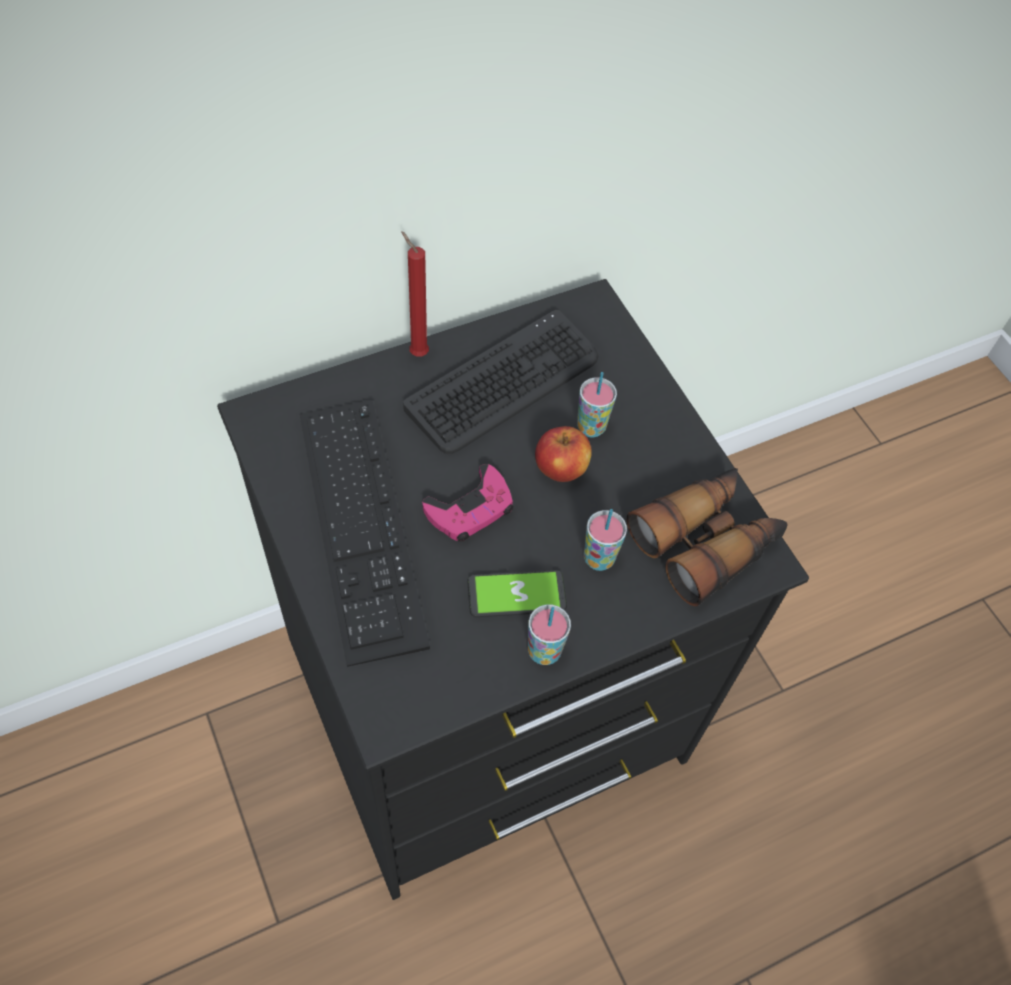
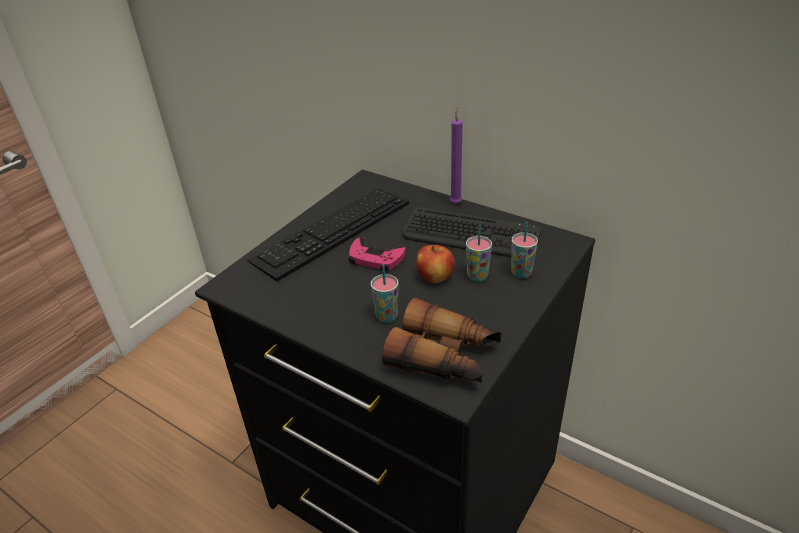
camera: 65 degrees right, 20 degrees down
red candle [401,231,429,356] -> purple candle [450,107,463,204]
phone [467,570,567,617] -> none
cup [528,604,571,665] -> cup moved to [511,222,538,279]

